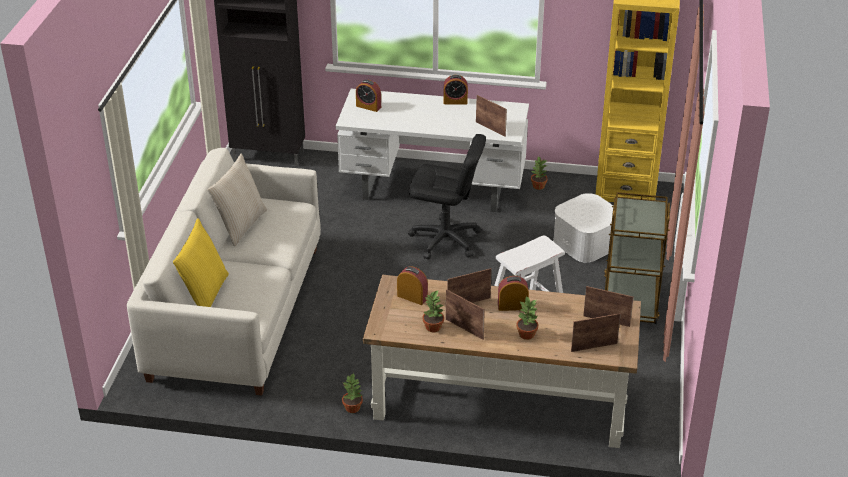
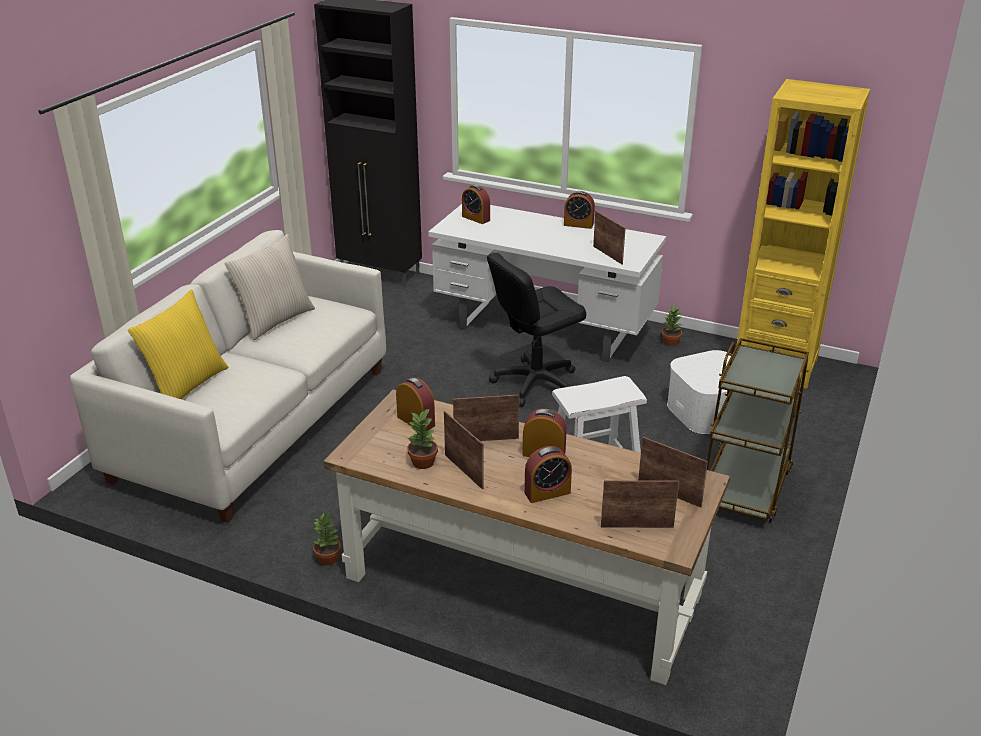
camera: 15 degrees right, 5 degrees down
black office chair [408,134,486,260] -> black office chair turned 120 degrees clockwise [487,253,586,407]
potted plant [516,295,538,340] -> alarm clock [524,446,572,503]

